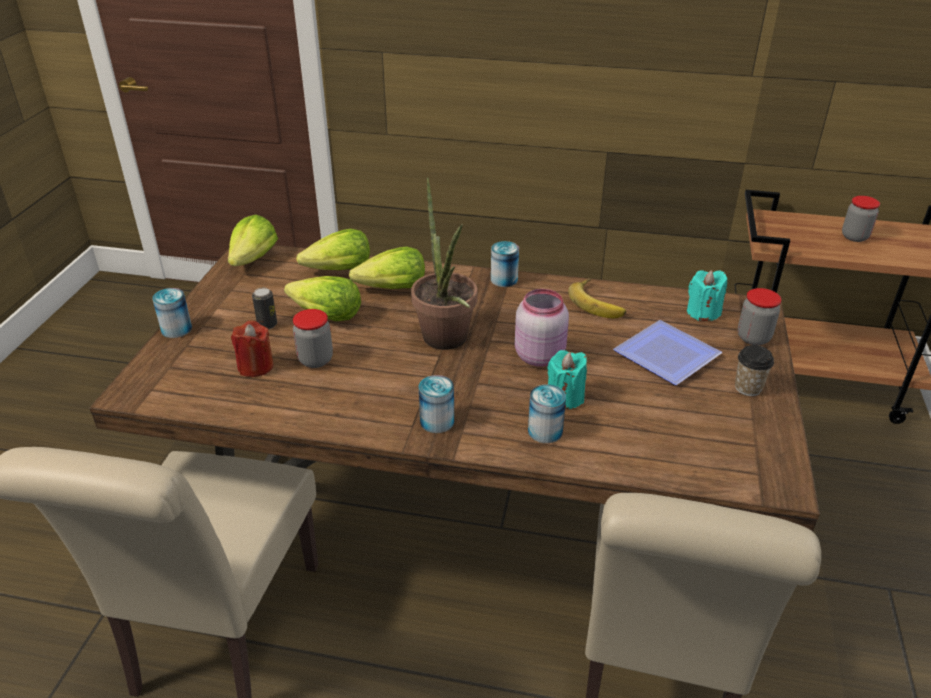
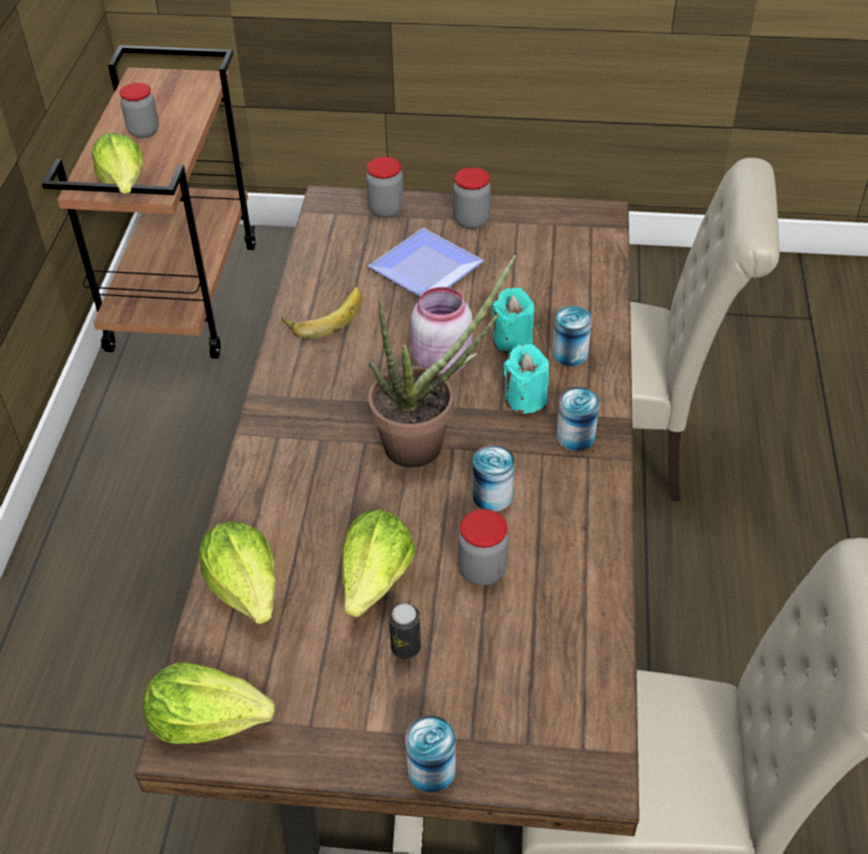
camera: 95 degrees left, 10 degrees up
red candle [231,320,273,377] -> none
lettuce [349,247,425,289] -> lettuce moved to [92,133,143,194]
can [491,241,519,287] -> can moved to [473,445,515,512]
turquoise candle [687,270,727,321] -> turquoise candle moved to [503,344,549,413]
cup [735,345,774,396] -> jar [453,167,491,229]

